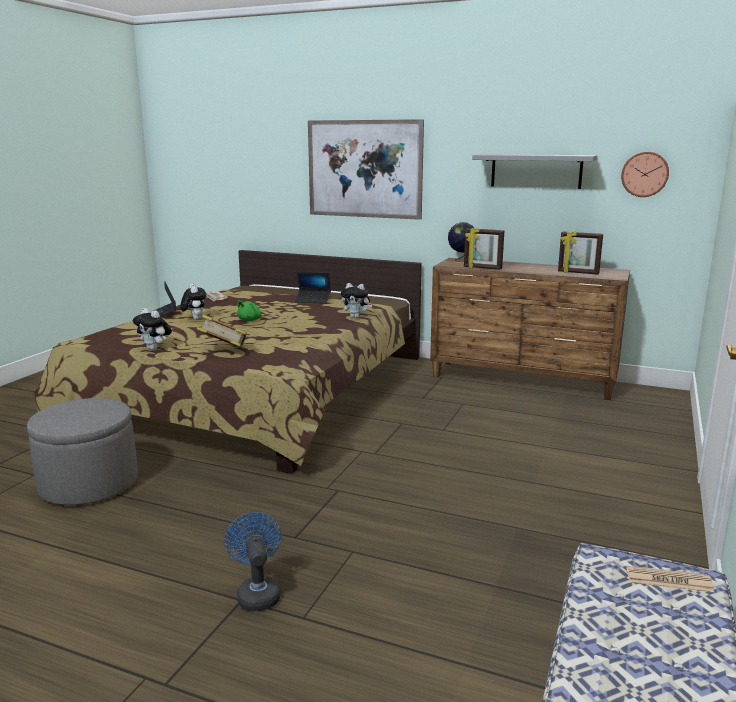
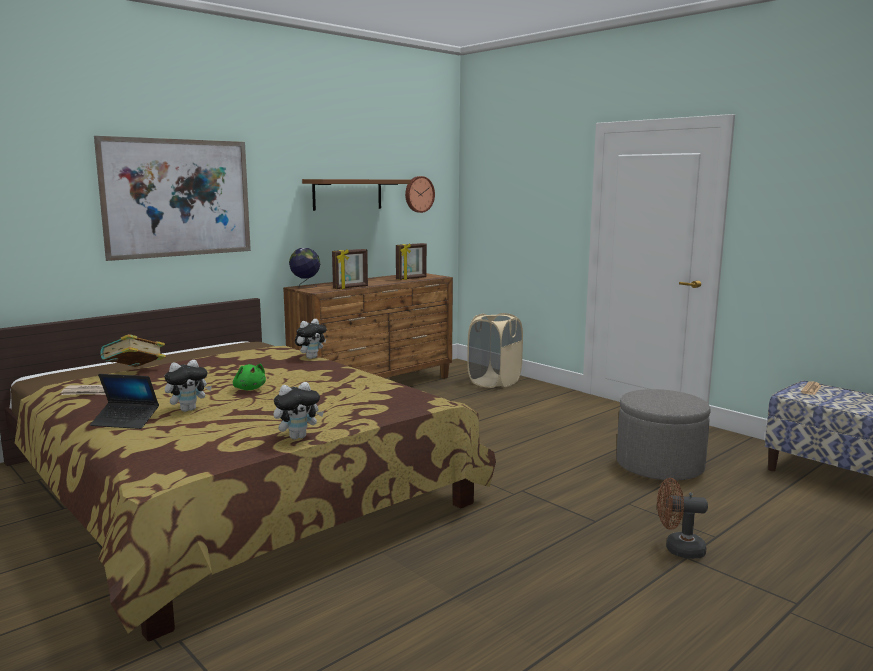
camera: 65 degrees left, 5 degrees down
grey ottoman [27,398,138,505] -> grey ottoman moved to [616,389,711,480]
plush toy [180,284,207,320] -> plush toy turned 135 degrees clockwise [164,360,212,412]
book [197,315,247,348] -> book moved to [100,334,166,367]
blue fan [225,512,282,612] -> brown fan [657,478,708,559]
laptop [295,272,331,304] -> none
grey shelf [472,154,597,189] -> brown shelf [302,179,411,211]
none -> beige laundry basket [467,313,523,388]

